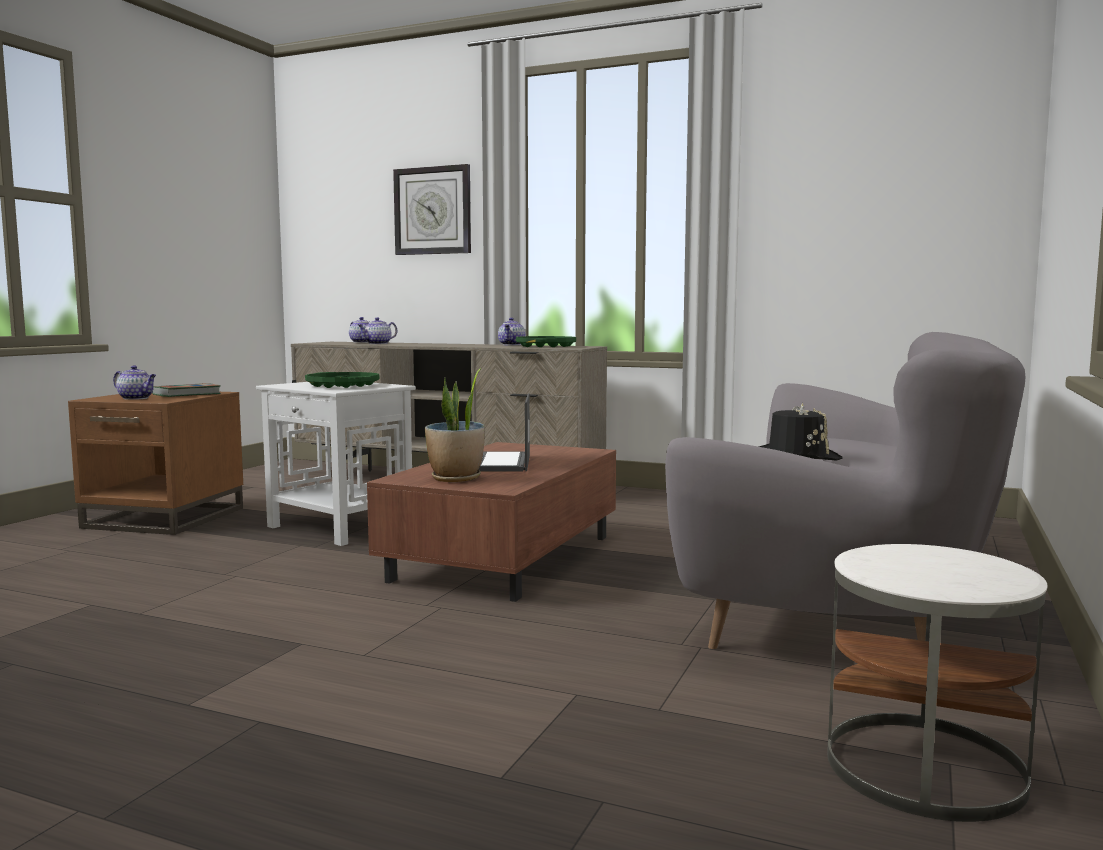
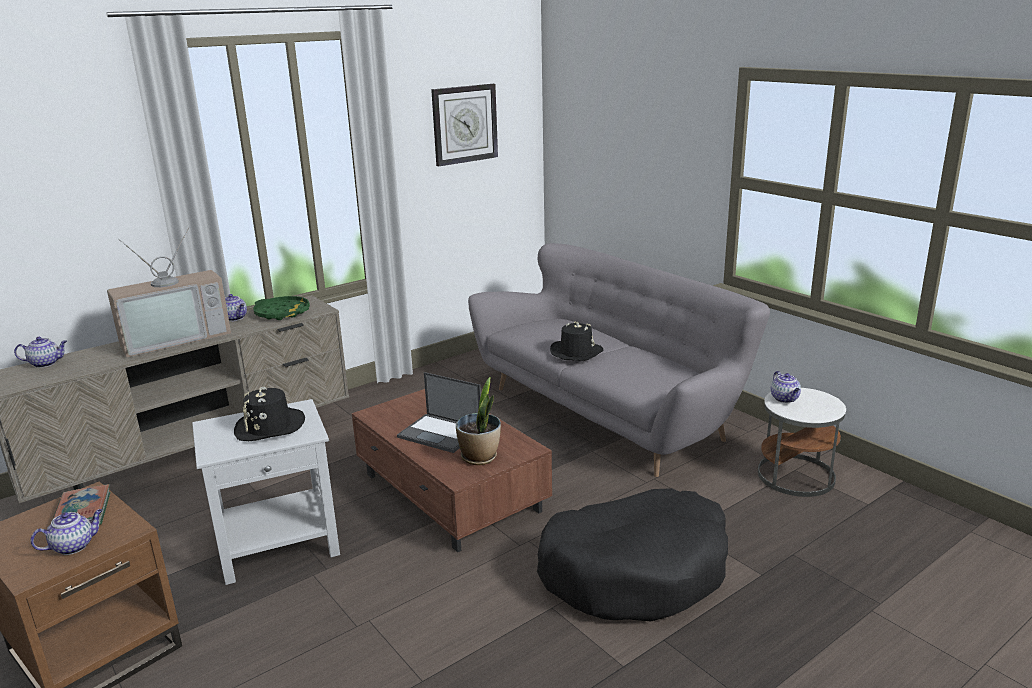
camera: 60 degrees left, 15 degrees up
green tray [305,372,379,388] -> black hat [234,386,305,441]
teapot [358,317,397,344] -> teapot moved to [771,371,801,403]
wall clock [393,164,471,255] -> wall clock moved to [431,84,498,166]
none -> television [107,227,231,357]
none -> black dog bed [537,488,728,621]

